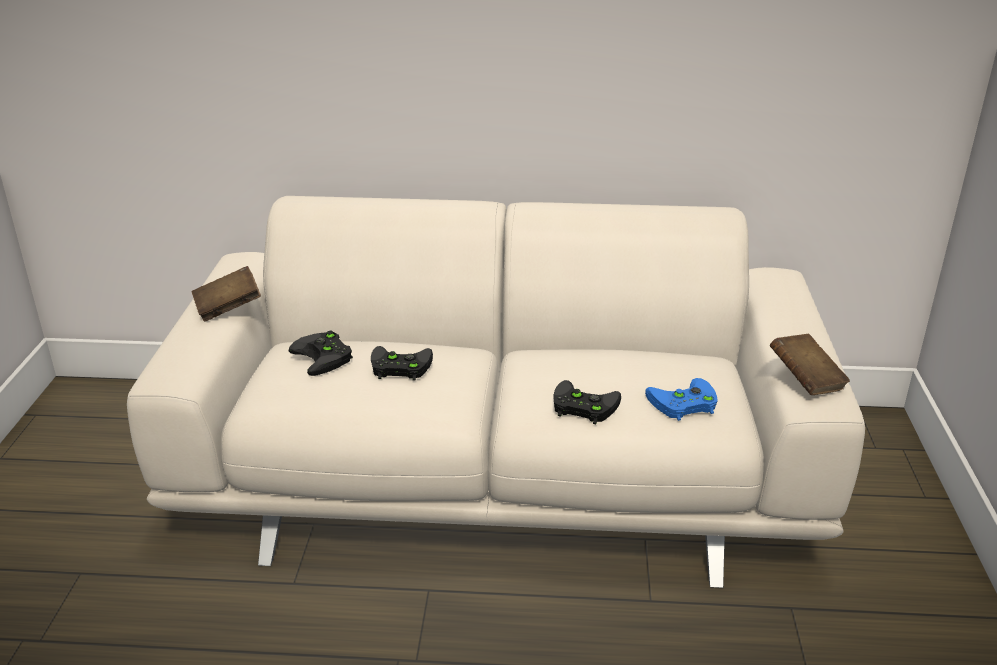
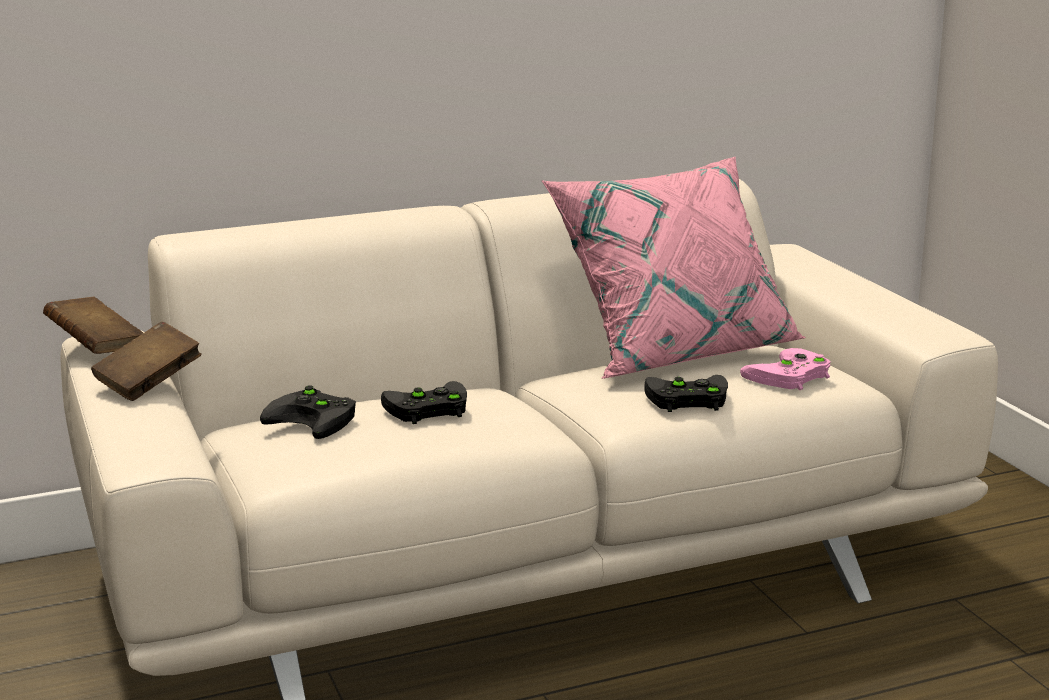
camera: 25 degrees left, 10 degrees down
blue game controller [645,378,718,421] -> pink game controller [740,348,831,390]
brown book [770,334,850,395] -> brown book moved to [43,297,143,354]
none -> pink pillow [542,156,806,379]

